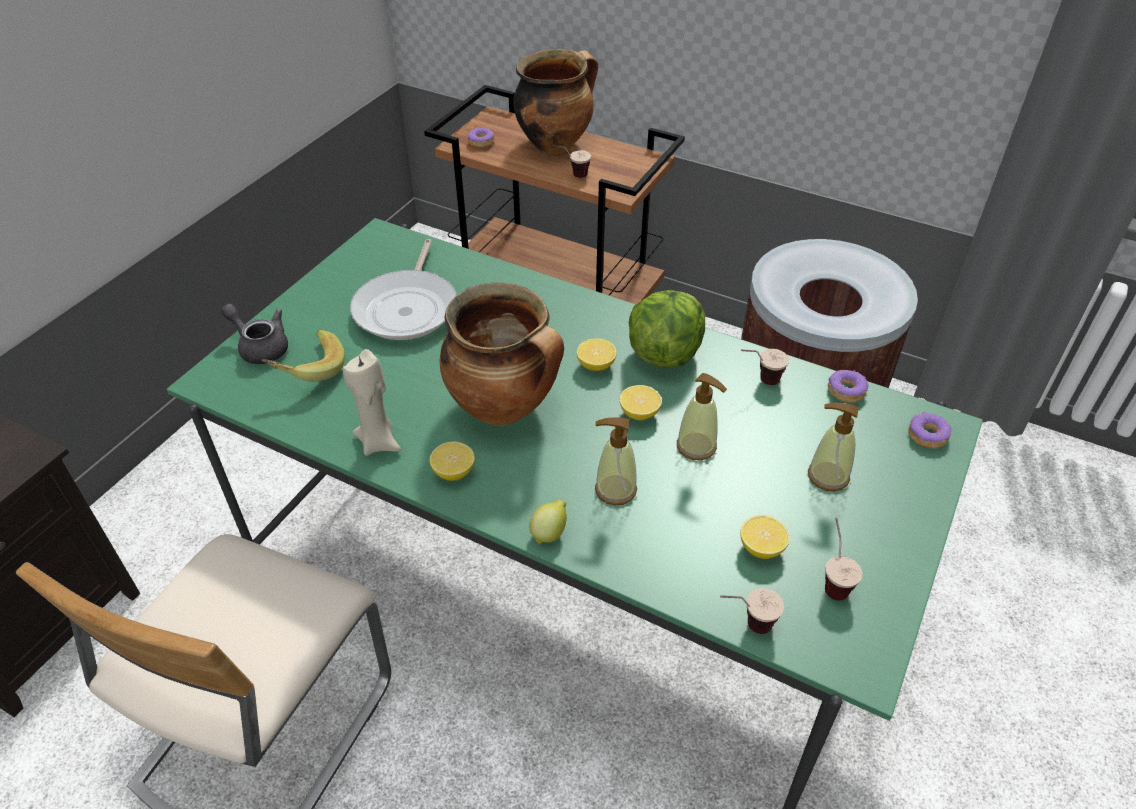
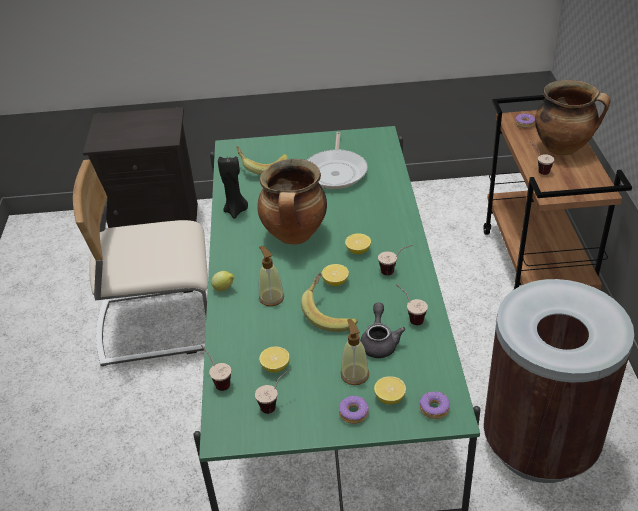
camera: 60 degrees right, 5 degrees down
grey teapot [221,304,288,364] -> grey teapot moved to [360,303,405,358]
beige candle [343,349,401,456] -> black candle [218,156,248,219]
frying pan [350,239,457,340] -> frying pan turned 60 degrees counterclockwise [307,132,368,189]
lemon [430,441,475,481] -> lemon moved to [374,376,406,404]
lettuce [629,290,705,368] -> cup [378,245,413,276]
soap dispenser [677,373,727,461] -> banana [301,273,358,332]
donut [828,370,868,403] -> donut moved to [339,396,369,424]

